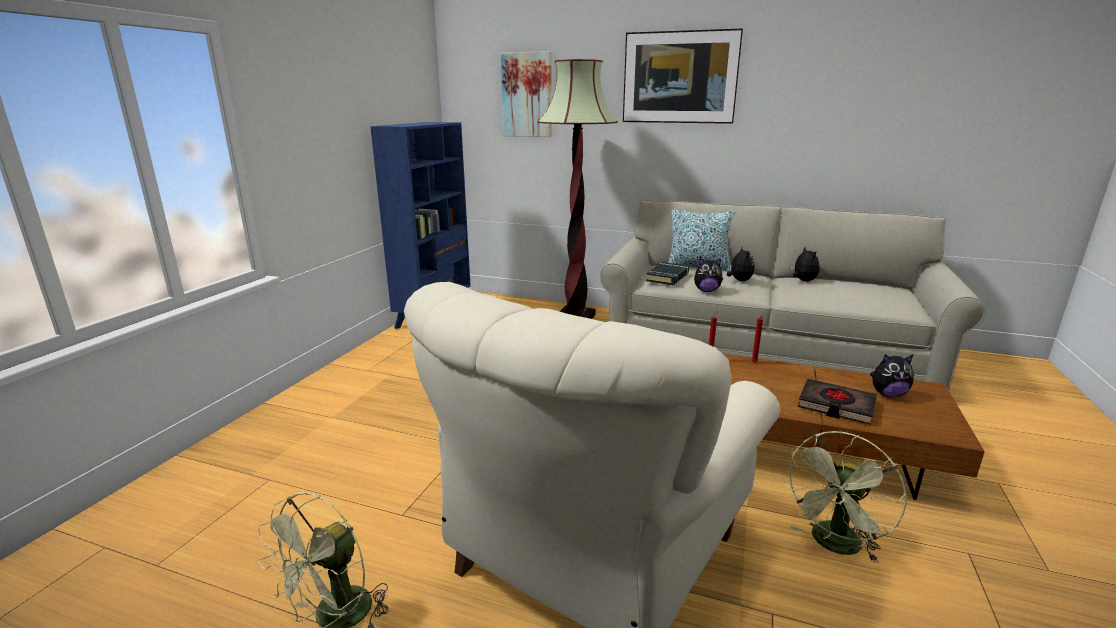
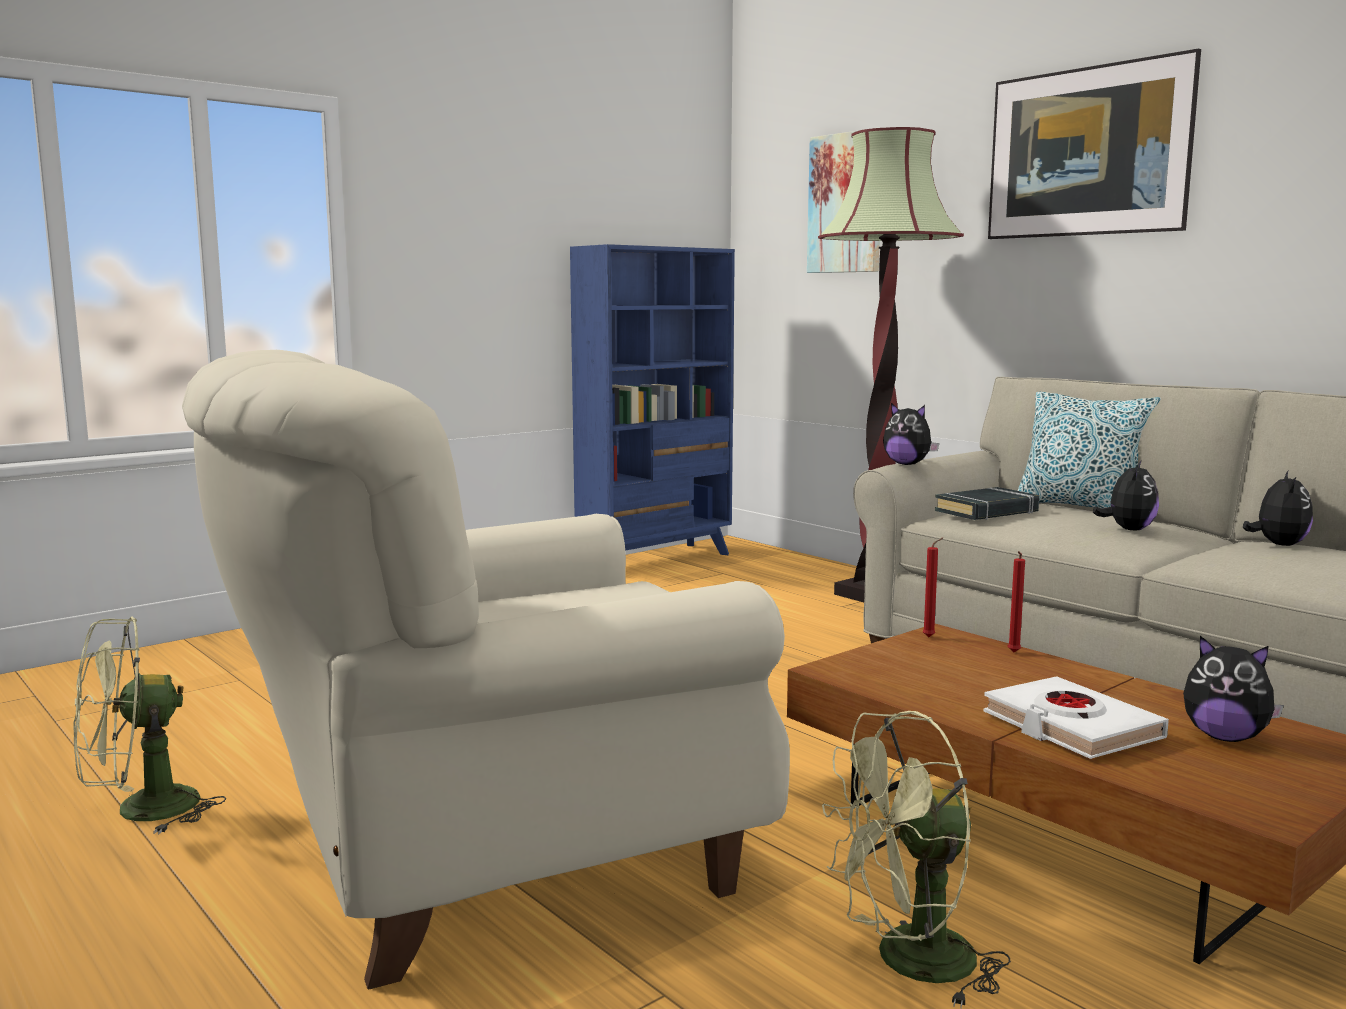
camera: 30 degrees right, 10 degrees down
plush toy [694,258,723,292] -> plush toy moved to [883,403,939,465]
black book [798,379,877,425] -> white book [984,676,1169,759]

